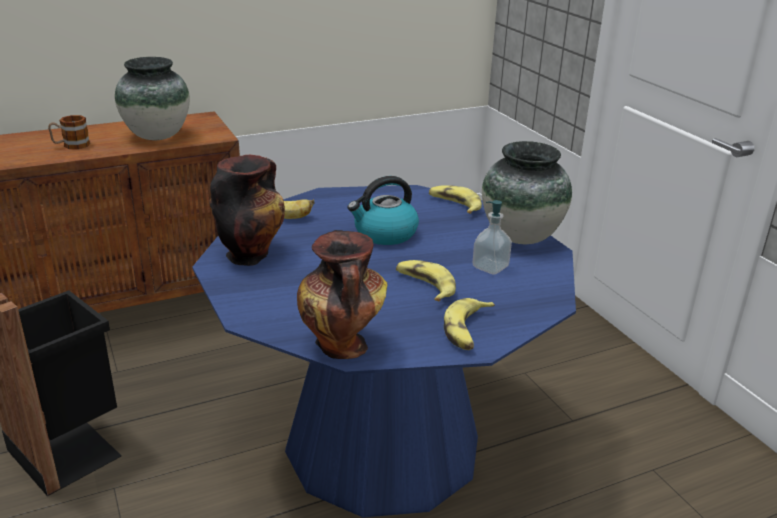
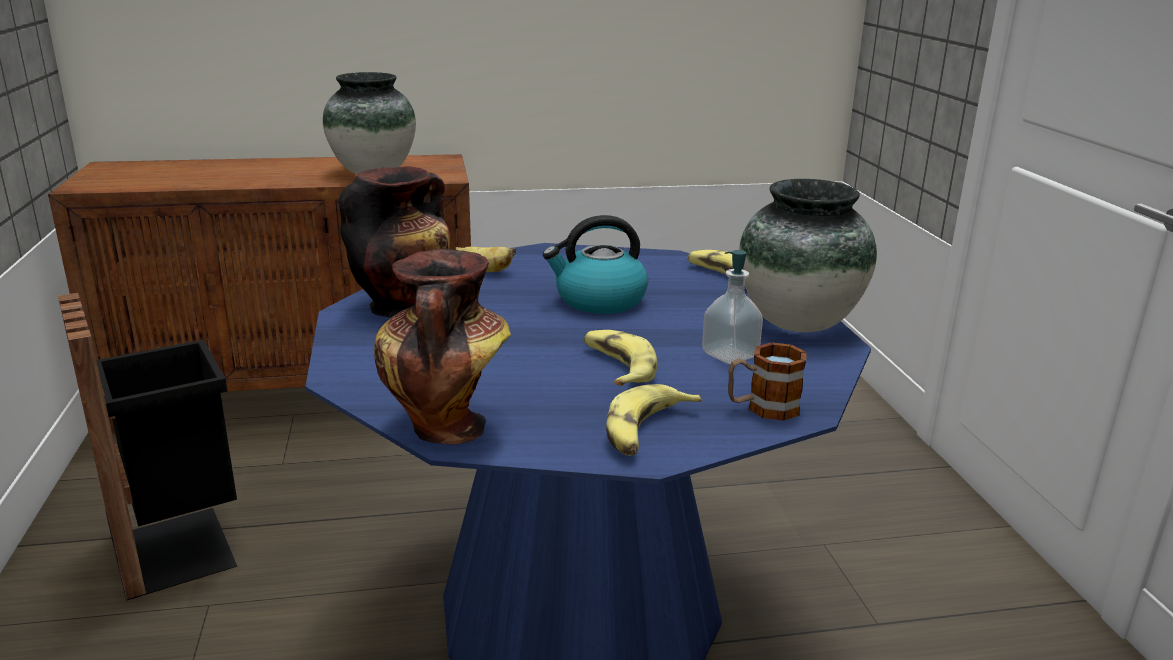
camera: 15 degrees right, 5 degrees down
mug [48,115,90,149] -> mug moved to [728,342,807,421]

